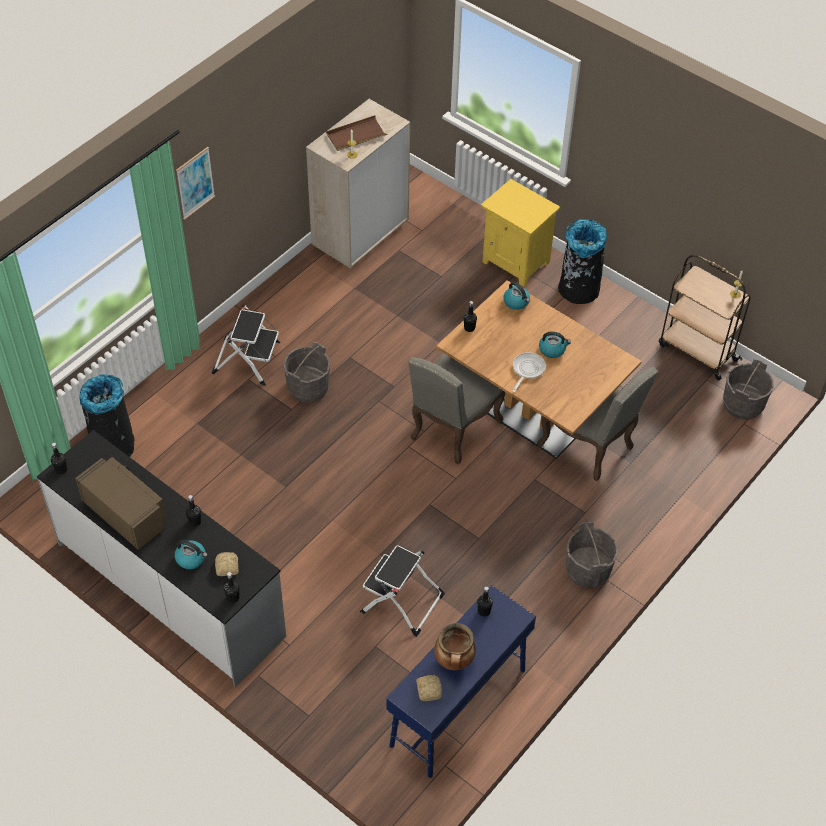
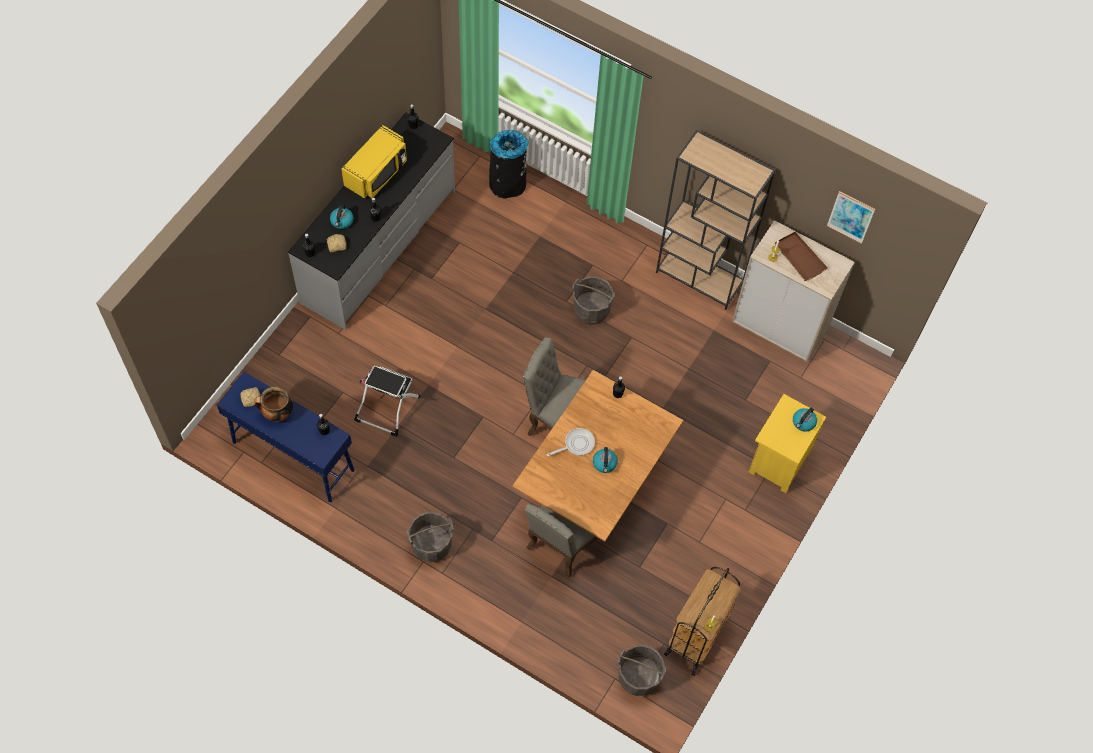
camera: 80 degrees right, 10 degrees up
brown microwave [75,457,167,551] -> yellow microwave [341,125,407,199]
picture [176,147,215,220] -> picture moved to [827,191,875,244]
step ladder [212,305,280,386] -> none
kettle [503,282,530,310] -> kettle moved to [793,408,817,432]
frying pan [512,352,546,393] -> frying pan turned 45 degrees counterclockwise [547,428,595,456]
black trash can [558,220,607,304] -> none
none -> bookcase [656,130,776,310]

